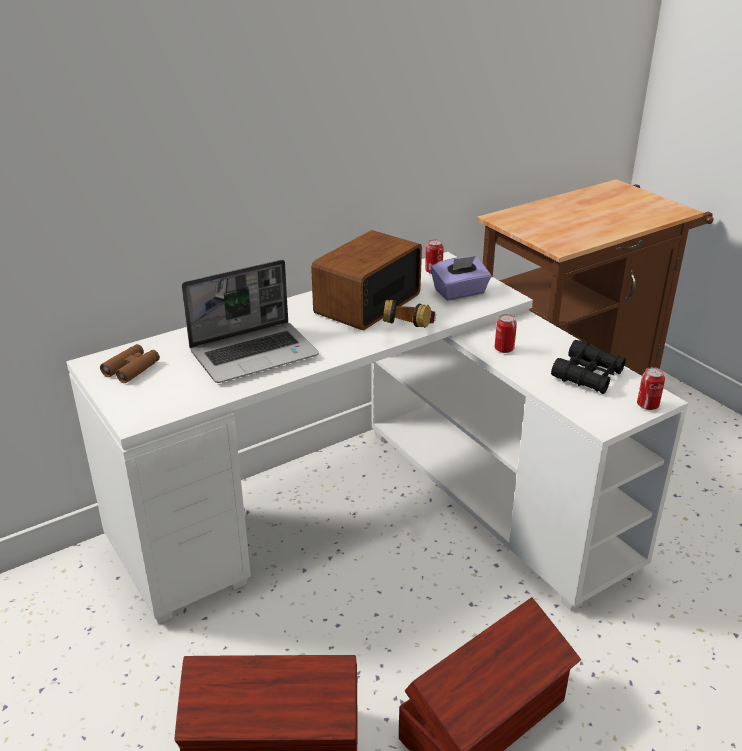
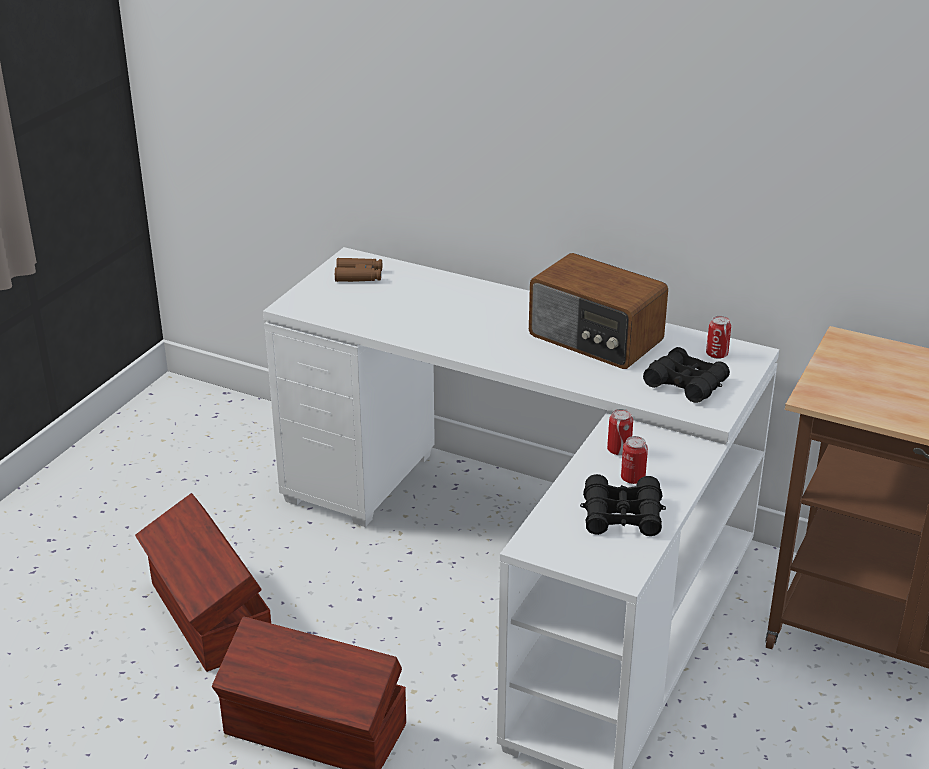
camera: 60 degrees right, 0 degrees up
laptop [182,260,319,383] -> none
radio [311,230,422,330] -> radio turned 150 degrees counterclockwise [529,253,668,369]
headphones [383,300,436,328] -> none
purple tissue box [431,256,491,301] -> black binoculars [643,347,730,403]
can [637,367,665,410] -> can moved to [621,436,648,484]

